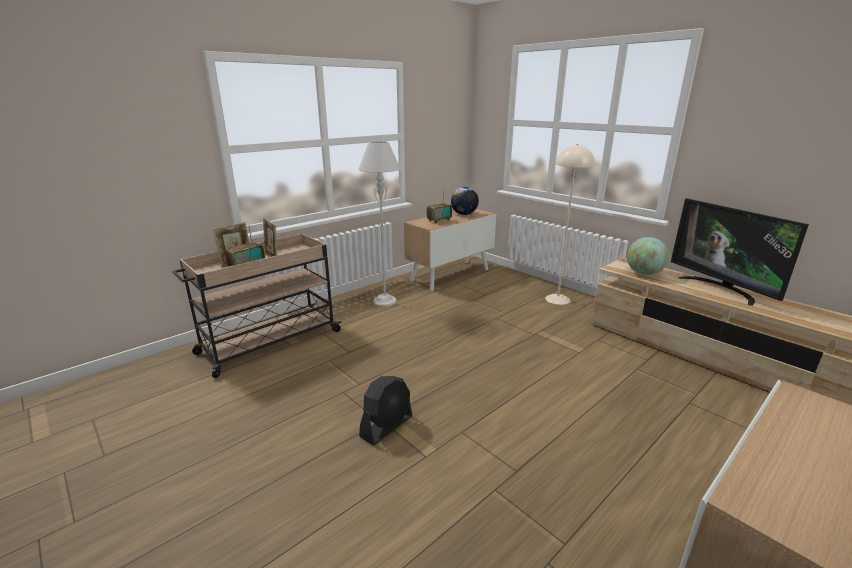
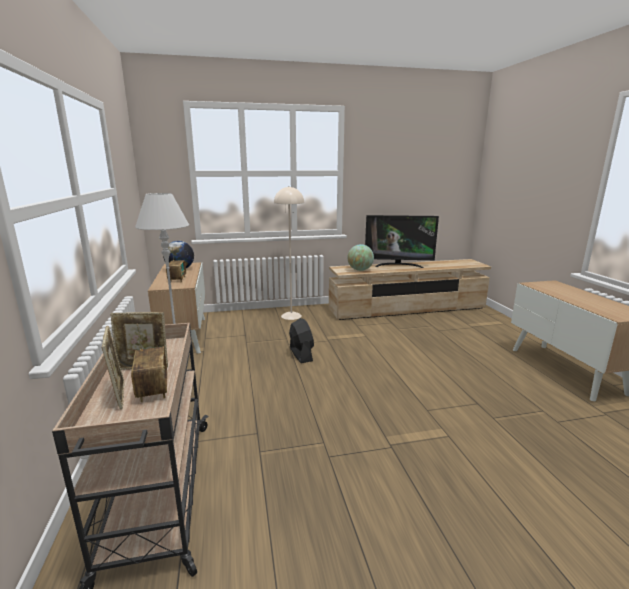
camera: 60 degrees left, 5 degrees down
black fan [359,376,413,445] -> black fan moved to [289,318,314,363]

